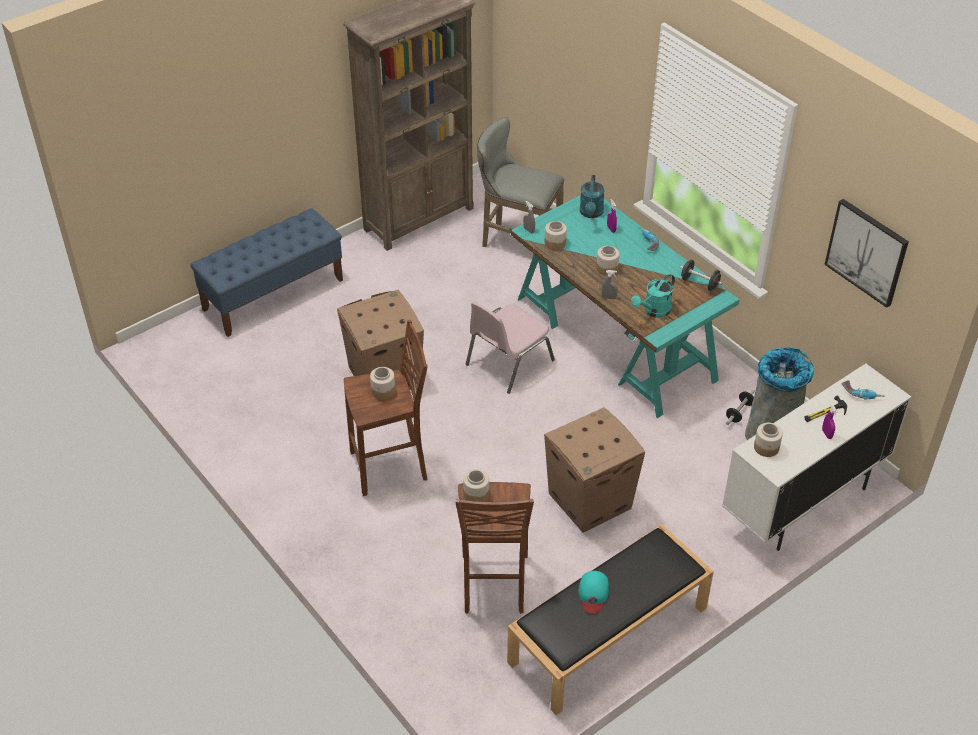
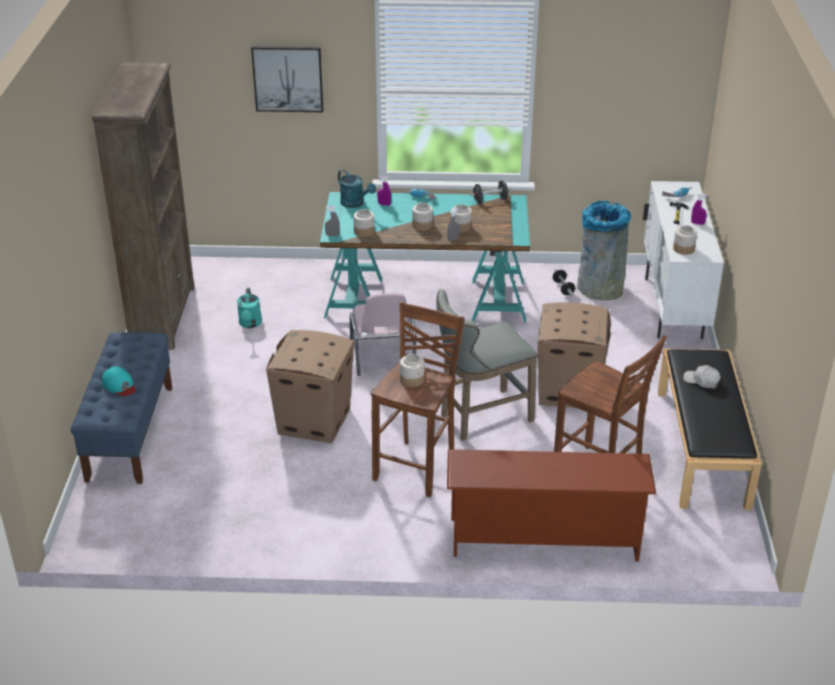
camera: 50 degrees left, 10 degrees down
jar [463,469,489,502] -> jar moved to [451,204,472,232]
grey stool [477,117,564,247] -> grey stool moved to [436,289,538,441]
turquoise cap [579,571,609,614] -> turquoise cap moved to [102,367,136,396]
turquoise watering can [631,274,675,318] -> turquoise watering can moved to [237,288,262,328]
picture [824,199,909,308] -> picture moved to [251,46,323,112]
none -> brown shoe rack [447,449,656,561]
none -> white cap [683,365,721,389]

